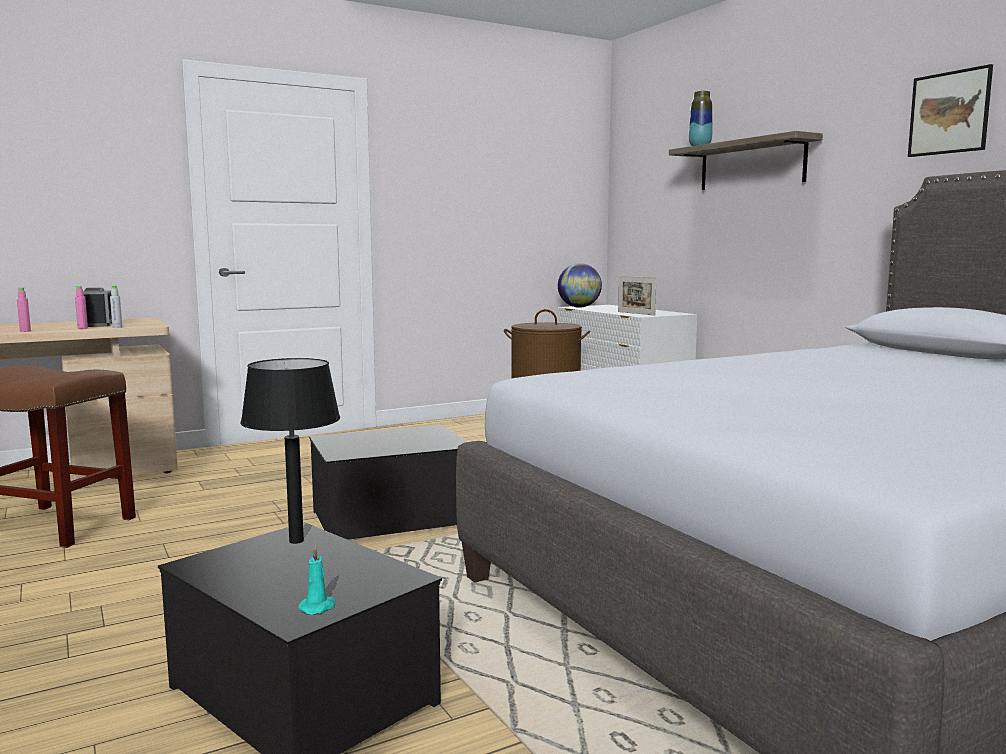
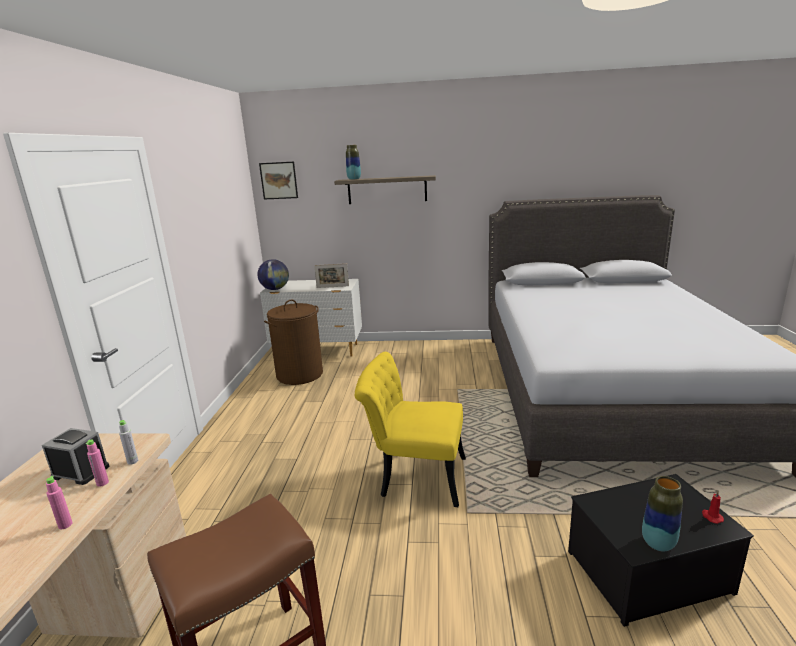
camera: 55 degrees left, 10 degrees up
black table lamp [241,358,340,544] -> none
turquoise candle [299,546,336,615] -> red candle [702,491,724,524]
storage box [309,425,466,540] -> yellow chair [355,352,466,507]
picture [908,64,993,157] -> picture moved to [259,162,298,200]
none -> vase [642,476,683,552]

